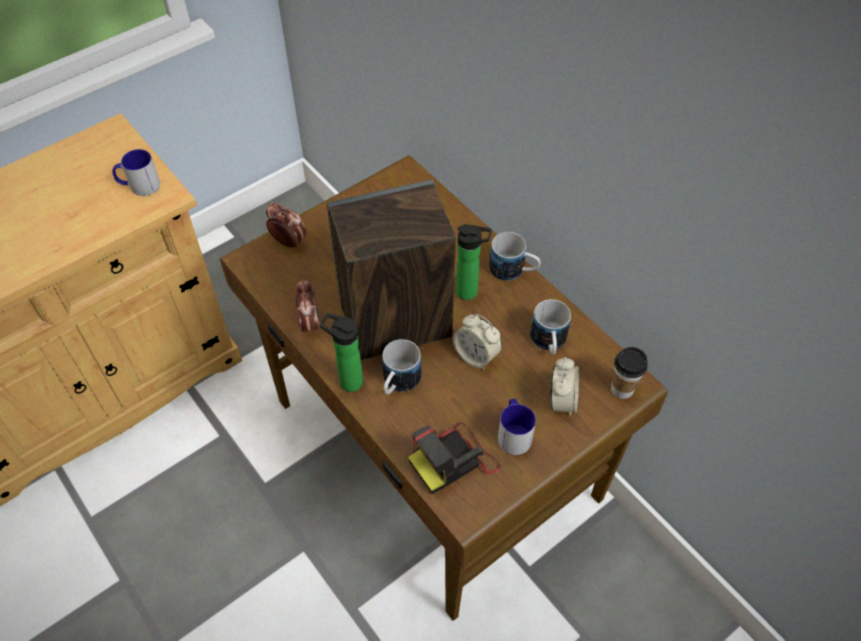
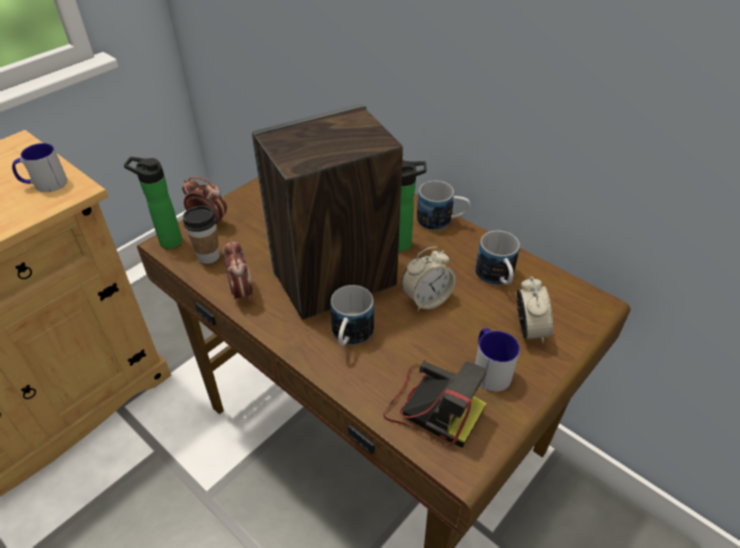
camera: 10 degrees left, 10 degrees down
bottle [320,313,363,392] -> bottle moved to [124,157,182,249]
camera [408,422,501,494] -> camera turned 105 degrees counterclockwise [383,360,487,448]
alarm clock [453,314,502,370] -> alarm clock turned 60 degrees counterclockwise [402,247,456,312]
cup [611,347,648,399] -> cup moved to [183,206,220,264]

